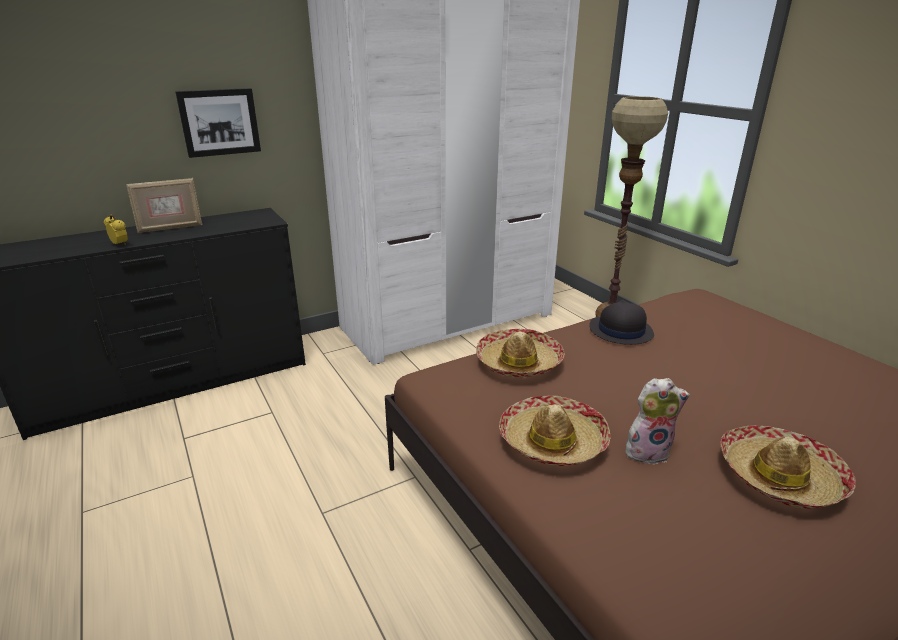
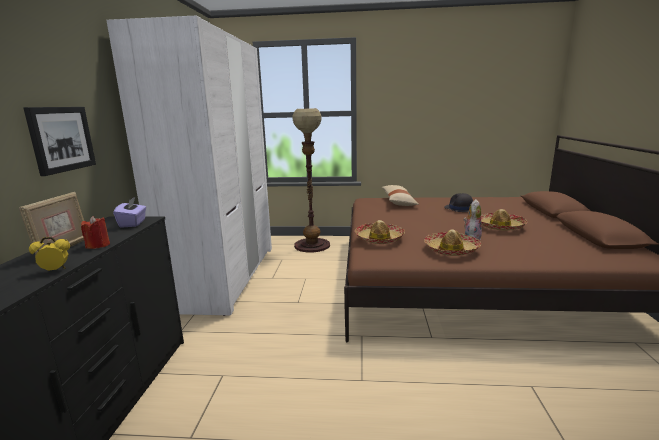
camera: 55 degrees left, 10 degrees down
black hat [589,300,654,345] -> black hat moved to [444,193,473,212]
none -> red candle [81,216,110,249]
none -> purple tissue box [113,197,146,228]
none -> beige pillow [382,185,419,206]

